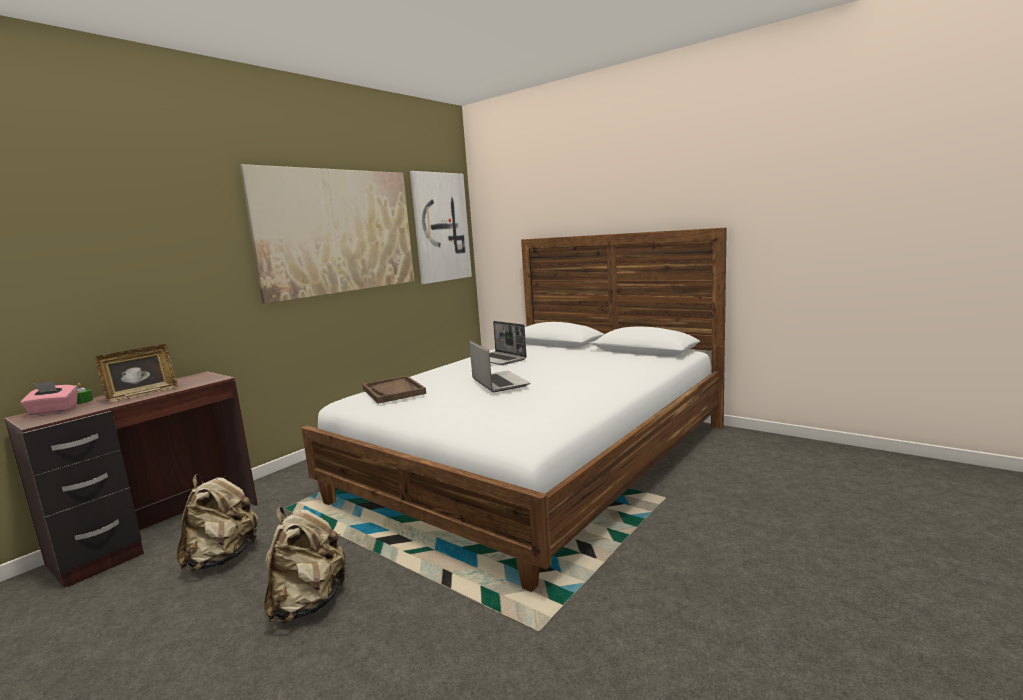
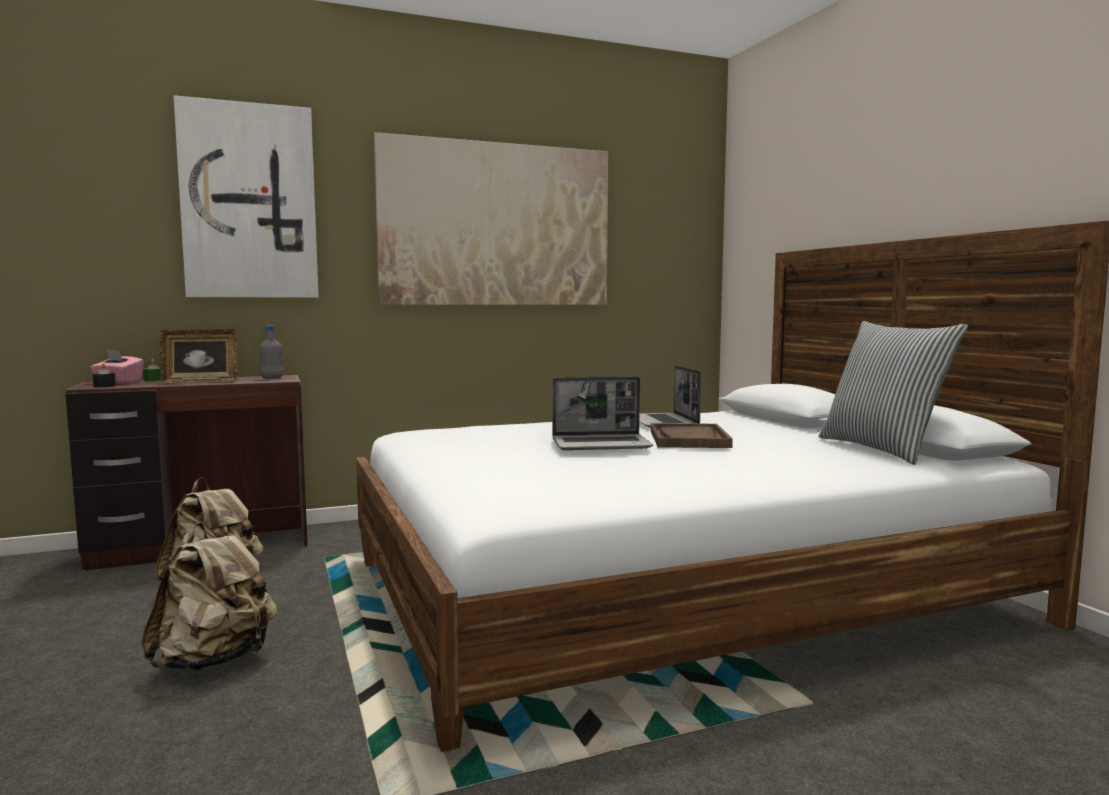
camera: 30 degrees right, 5 degrees down
brown tray [362,376,426,404] -> brown tray moved to [651,423,733,448]
picture [410,171,472,284] -> picture moved to [173,95,319,298]
laptop [469,341,530,392] -> laptop turned 75 degrees clockwise [553,376,653,450]
none -> black candle [93,363,116,387]
none -> grey bottle [259,326,283,379]
none -> pillow [819,321,968,465]

